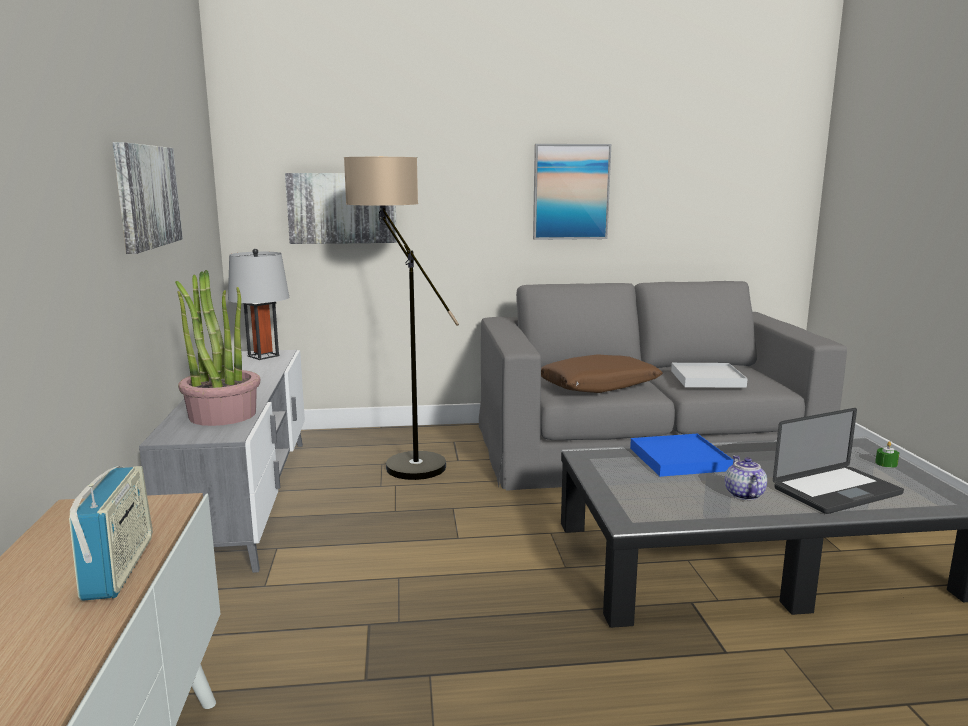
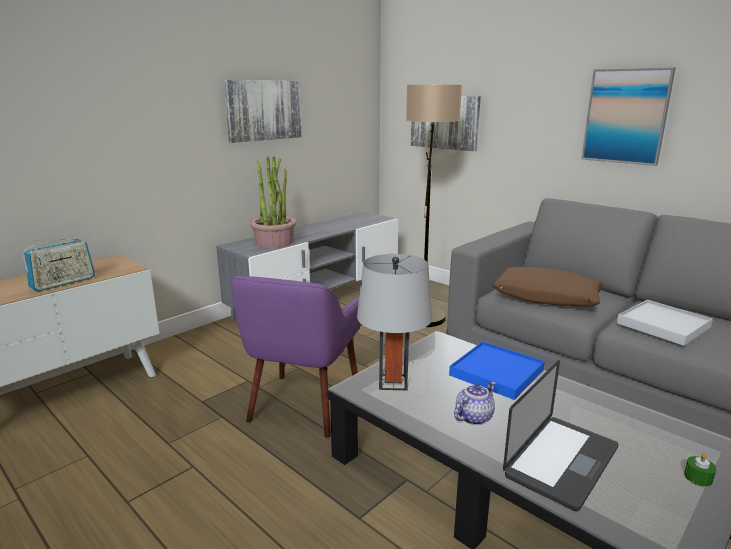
camera: 50 degrees right, 5 degrees up
grey table lamp [228,249,290,360] -> grey table lamp moved to [357,254,432,390]
laptop [773,408,904,514] -> laptop turned 75 degrees counterclockwise [503,360,619,511]
none -> purple armchair [232,275,361,438]

